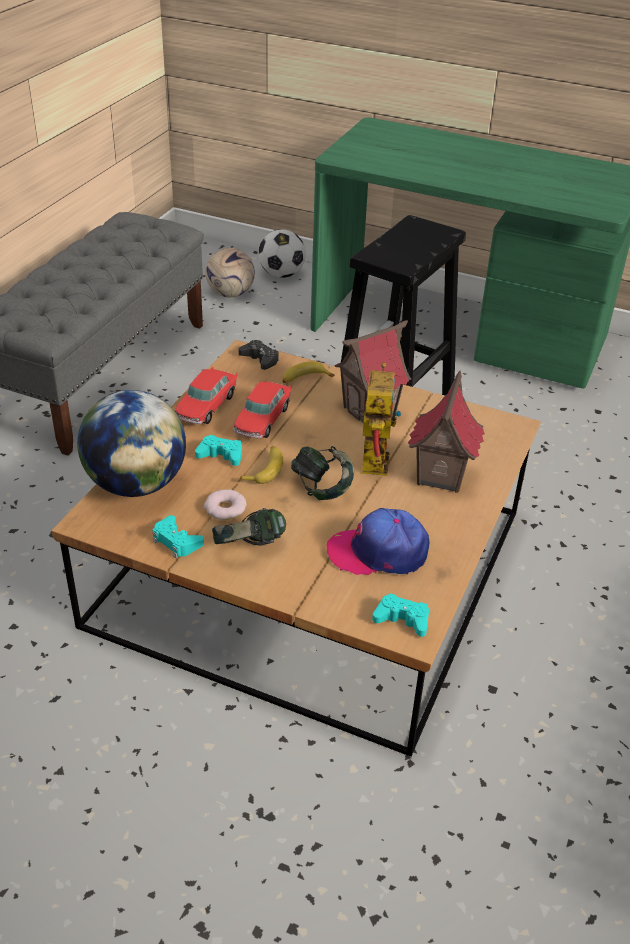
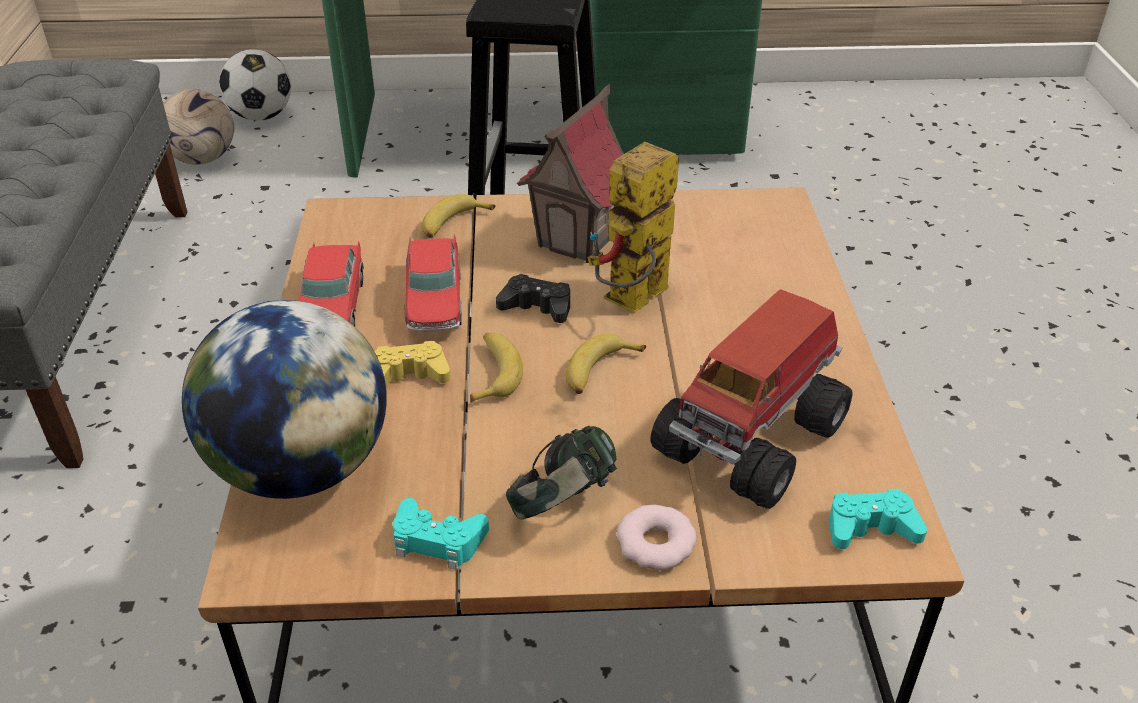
camera: 25 degrees left, 0 degrees up
turquoise game controller [195,435,242,466] -> yellow game controller [374,340,451,386]
donut [204,489,247,520] -> donut moved to [617,505,697,570]
black game controller [238,340,279,370] -> black game controller moved to [496,274,570,323]
headphones [291,446,354,500] -> banana [566,334,646,394]
cap [326,508,429,575] -> toy truck [650,289,852,509]
toy robot [351,363,401,476] -> toy robot turned 120 degrees counterclockwise [587,142,679,313]
toy house [408,371,485,493] -> none

